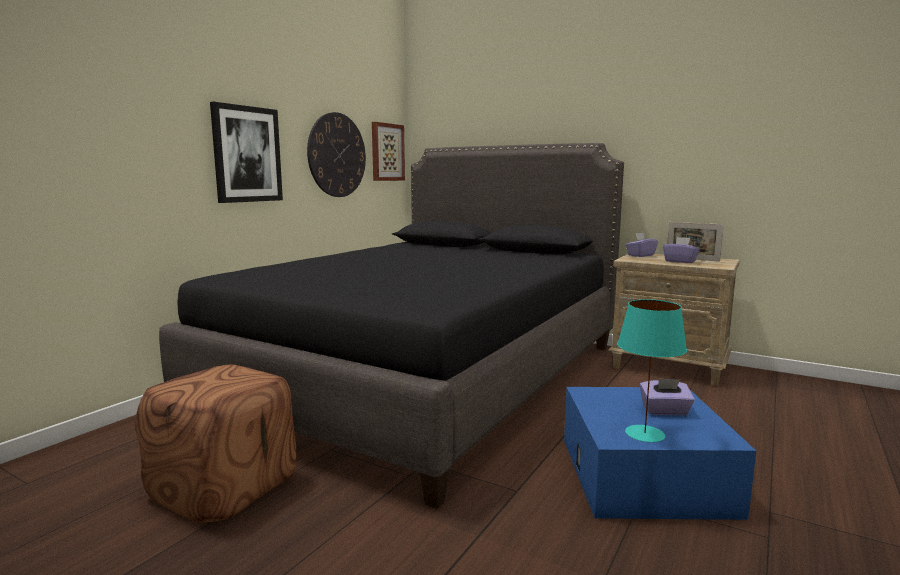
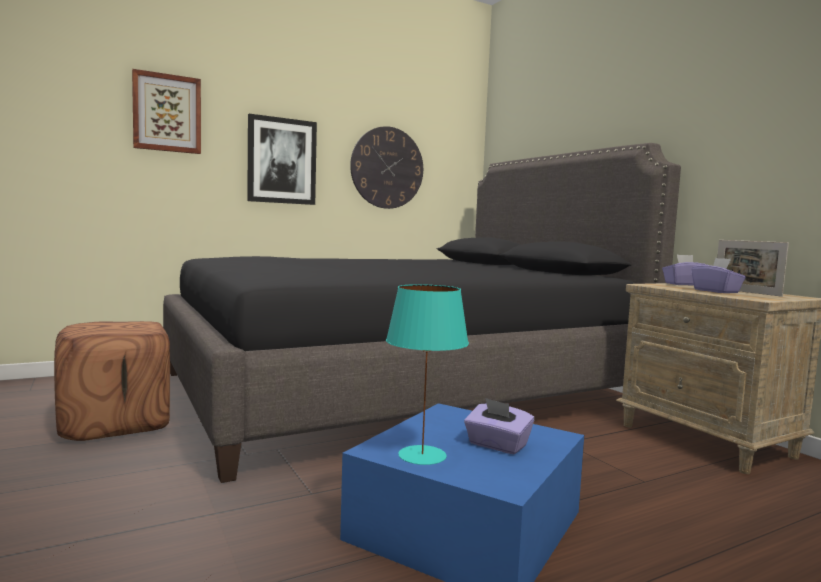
camera: 30 degrees right, 5 degrees down
picture [372,122,405,181] -> picture moved to [132,69,201,154]

